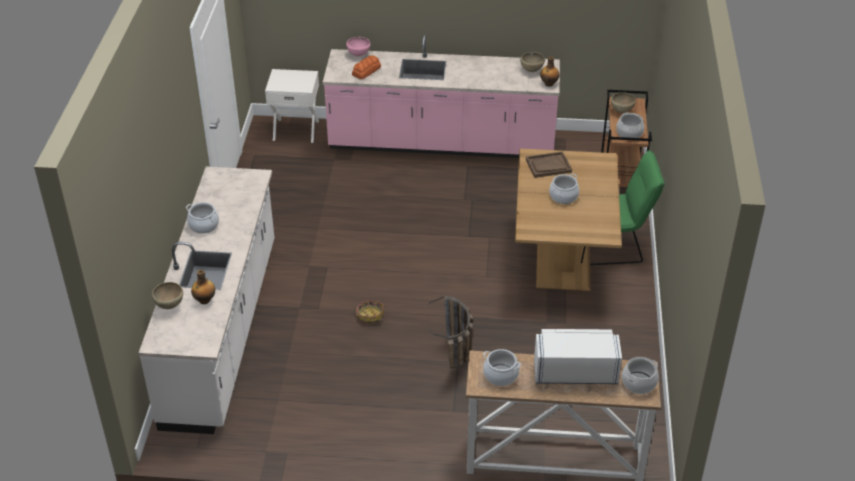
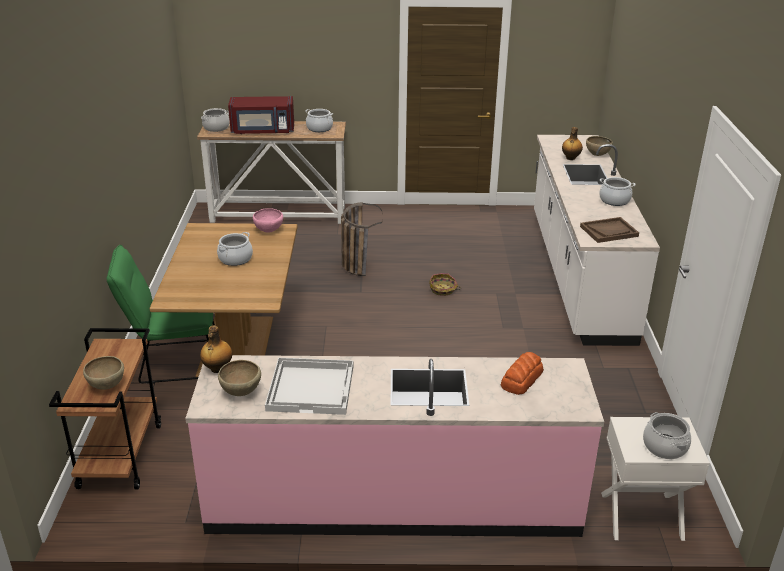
camera: 175 degrees right, 10 degrees down
pink bowl [346,37,370,57] -> pink bowl moved to [253,208,283,233]
brown tray [526,151,572,178] -> brown tray moved to [580,217,639,243]
white microwave [534,329,622,384] -> red microwave [228,96,294,134]
cooking pot [616,113,644,138] -> cooking pot moved to [643,412,691,459]
none -> white tray [265,357,353,415]

